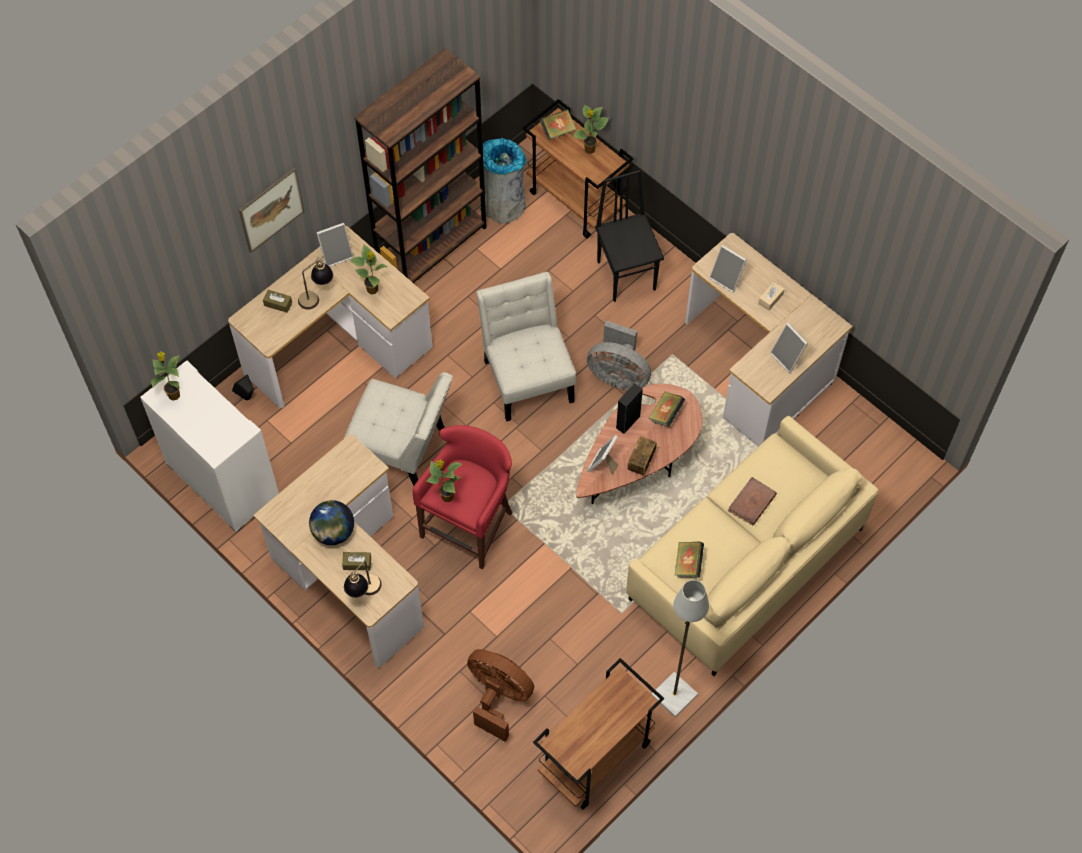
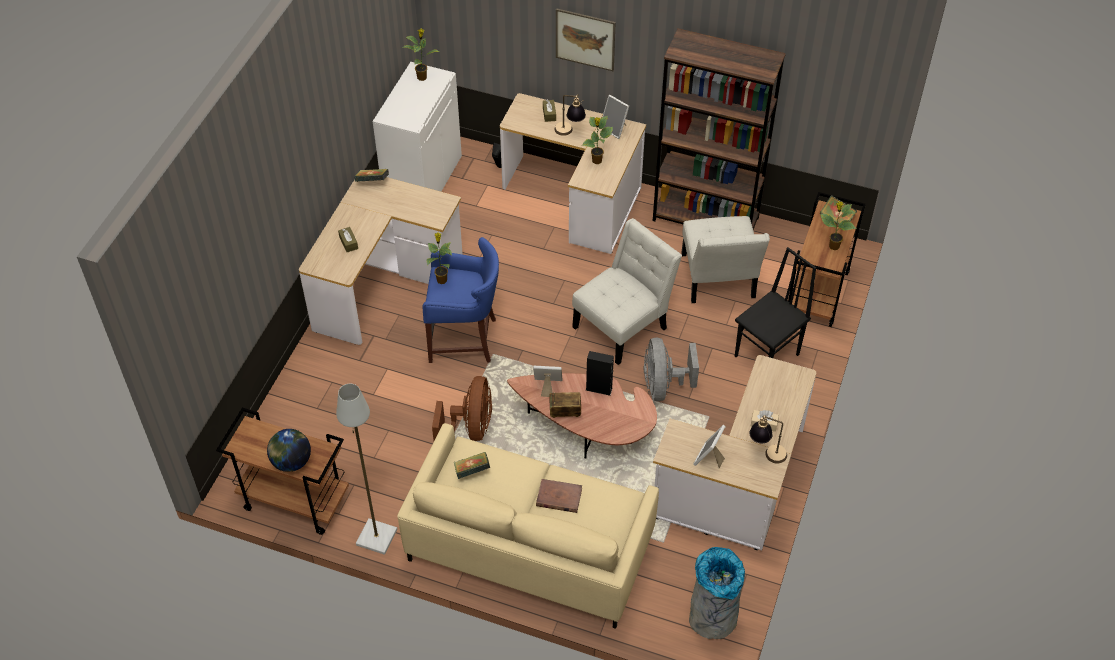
camera: 65 degrees right, 10 degrees down
globe [309,500,354,545] -> globe moved to [267,429,311,472]
white chair [344,372,453,485] -> white chair moved to [681,216,770,303]
table lamp [344,561,381,598] -> table lamp moved to [749,415,787,463]
red stool [413,425,512,569] -> blue stool [423,237,499,363]
brown fan [467,649,534,742] -> brown fan moved to [432,376,492,441]
grey trash can [480,138,527,224] -> grey trash can moved to [689,547,745,639]
book [648,391,685,427] -> book moved to [354,169,389,182]
picture frame [709,245,747,293] -> none

